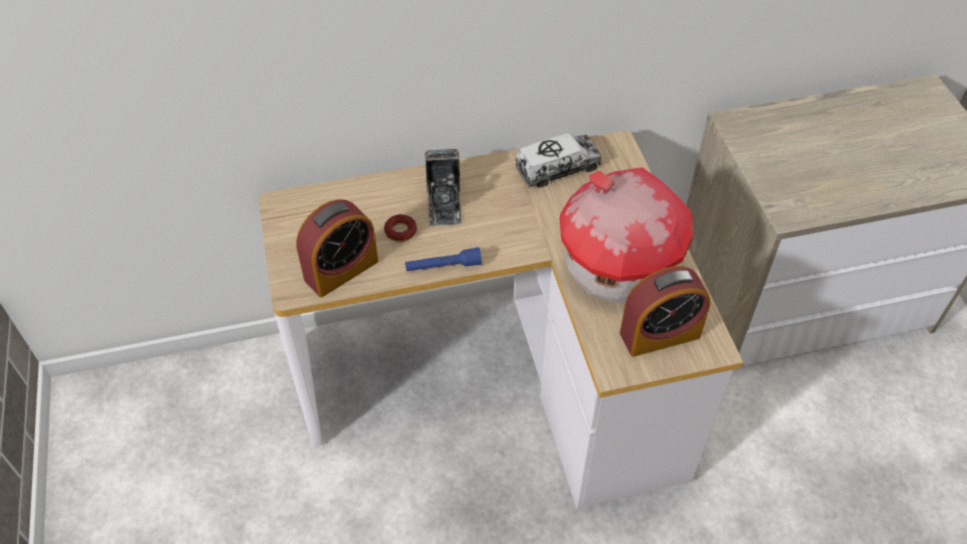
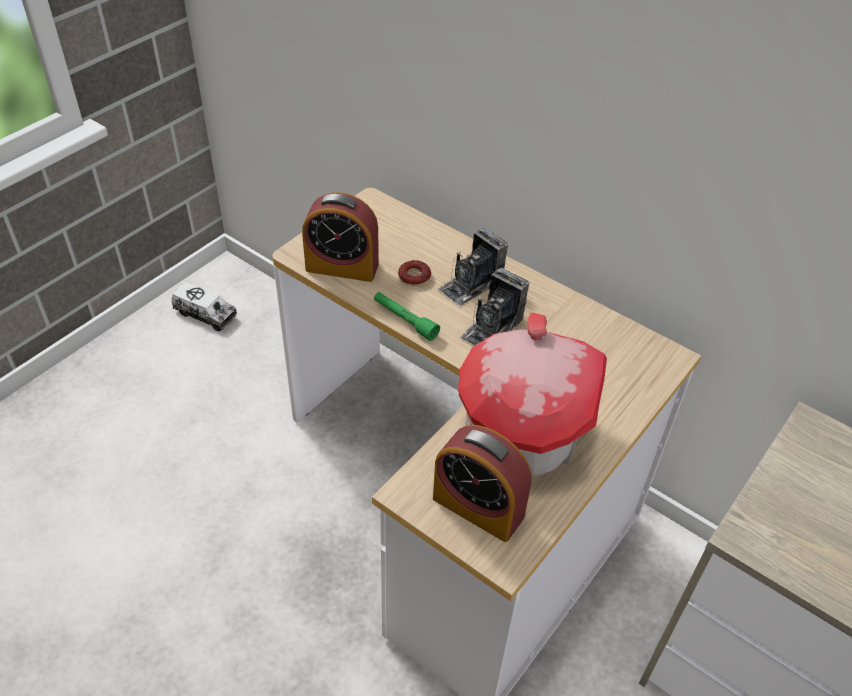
camera: 50 degrees right, 5 degrees down
blue flashlight [405,247,482,271] -> green flashlight [374,292,440,341]
toy truck [515,133,602,188] -> toy truck moved to [172,282,237,331]
none -> camera [460,268,529,346]

